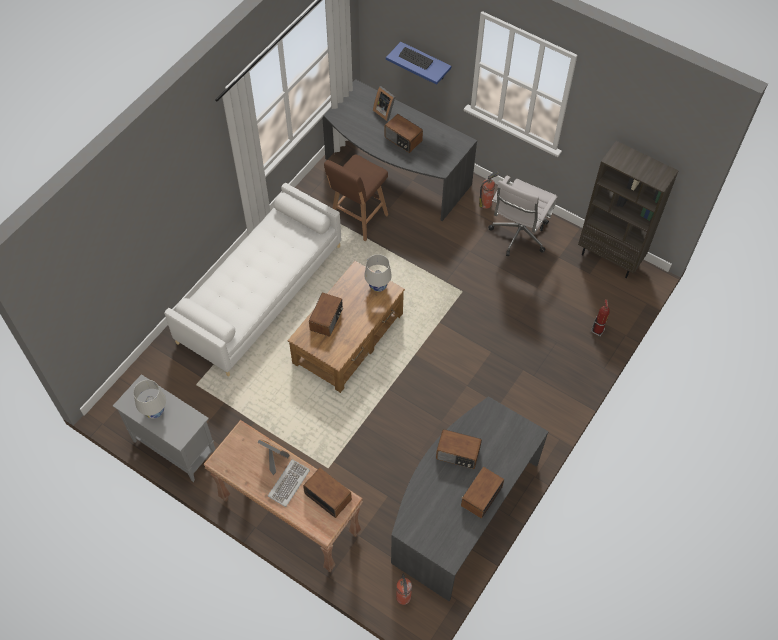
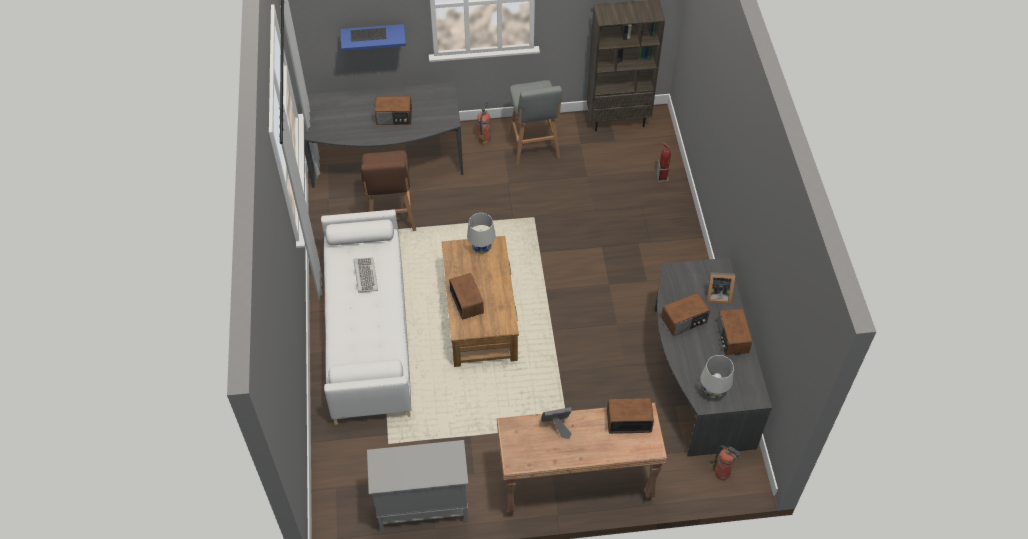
camera: 40 degrees left, 5 degrees down
white table lamp [133,380,166,419] -> white table lamp moved to [700,355,734,398]
keyboard [268,459,310,507] -> keyboard moved to [354,258,378,292]
picture frame [373,86,395,121] -> picture frame moved to [706,272,735,304]
white office chair [488,175,558,256] -> grey stool [508,80,562,164]

